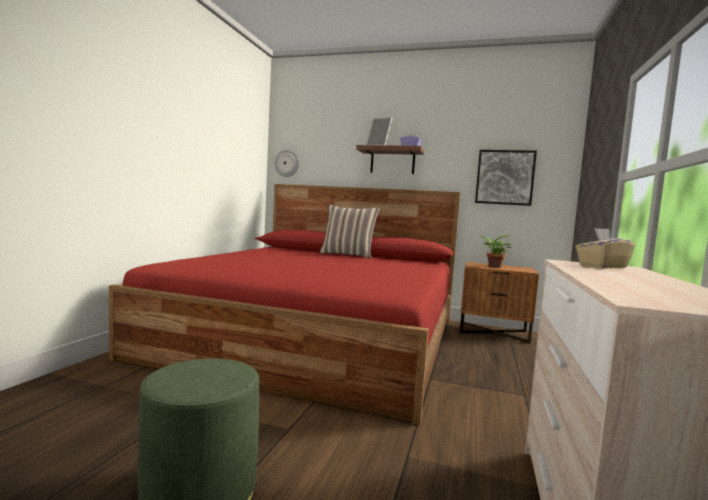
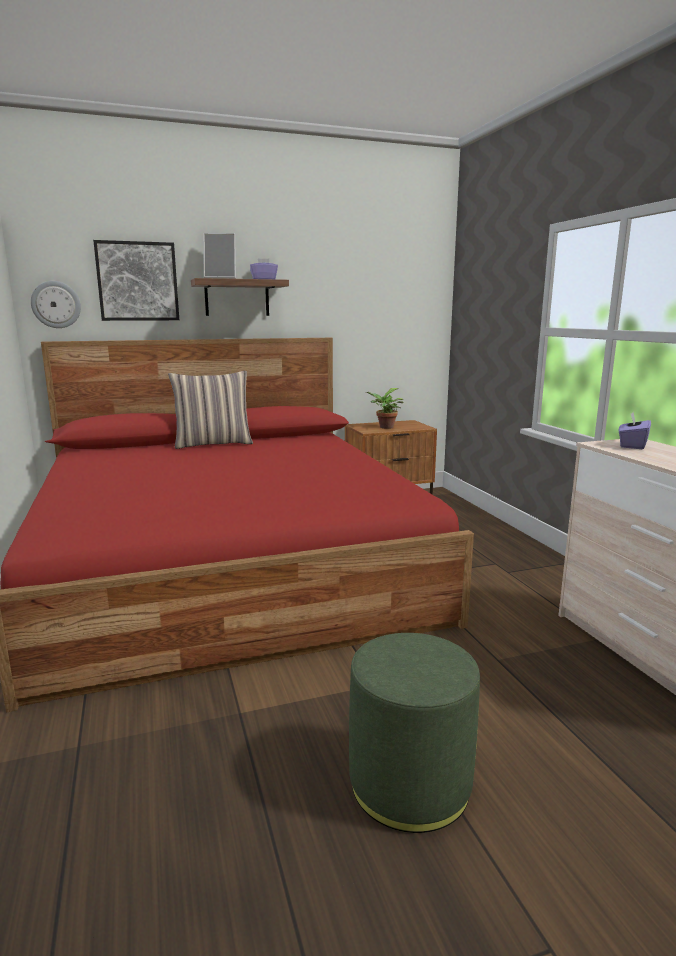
camera: 35 degrees left, 10 degrees up
picture [475,150,537,206] -> picture moved to [93,240,179,321]
beige tissue box [576,228,635,268] -> purple tissue box [618,412,651,449]

